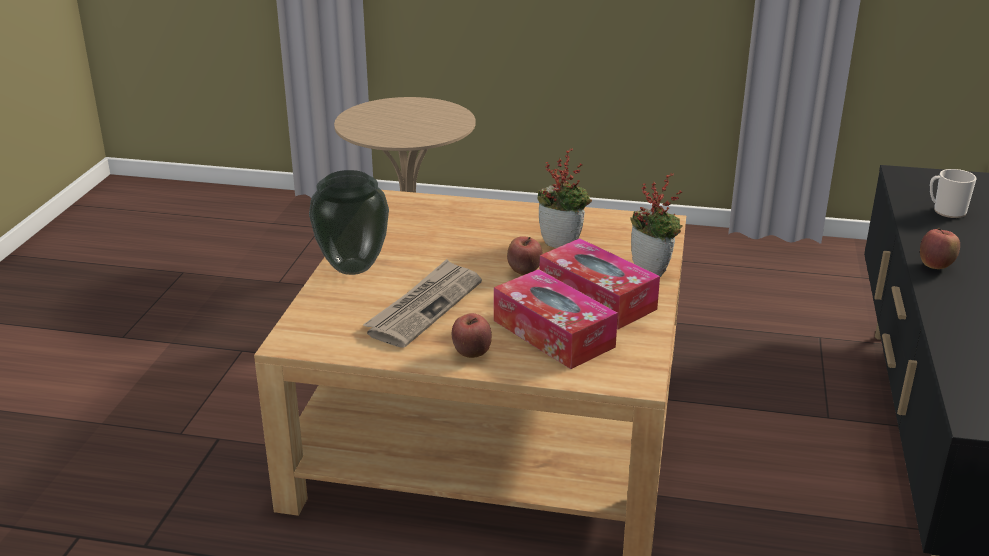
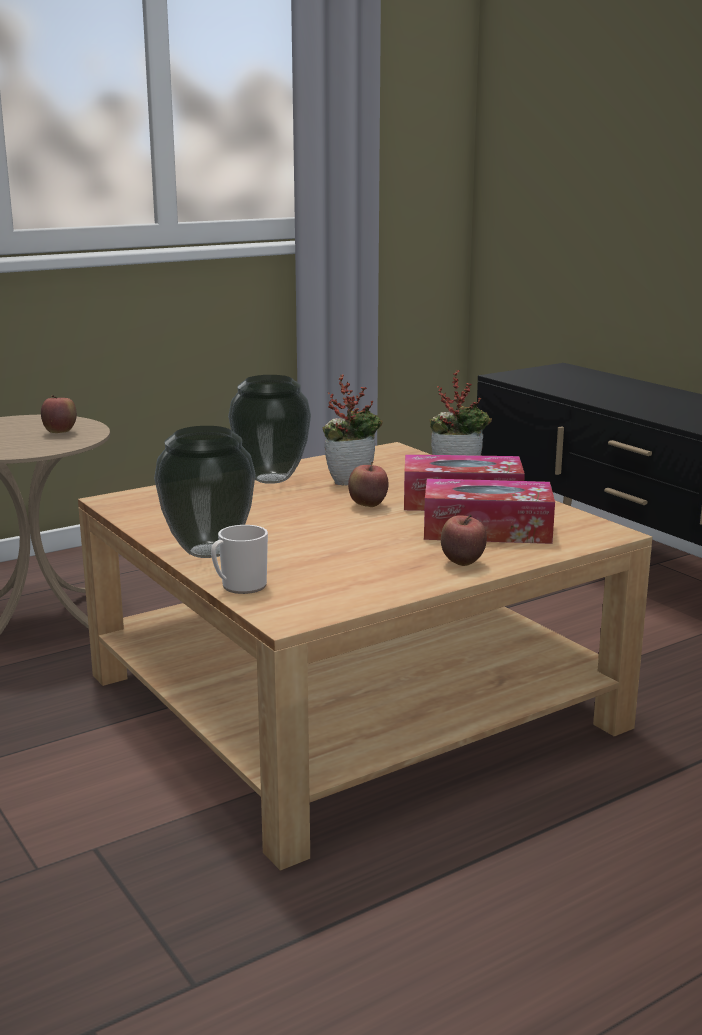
camera: 45 degrees left, 10 degrees down
newspaper [363,259,482,347] -> none
apple [920,228,960,269] -> apple moved to [41,395,77,433]
mug [930,169,977,218] -> mug moved to [211,525,268,594]
none -> vase [228,375,311,484]

